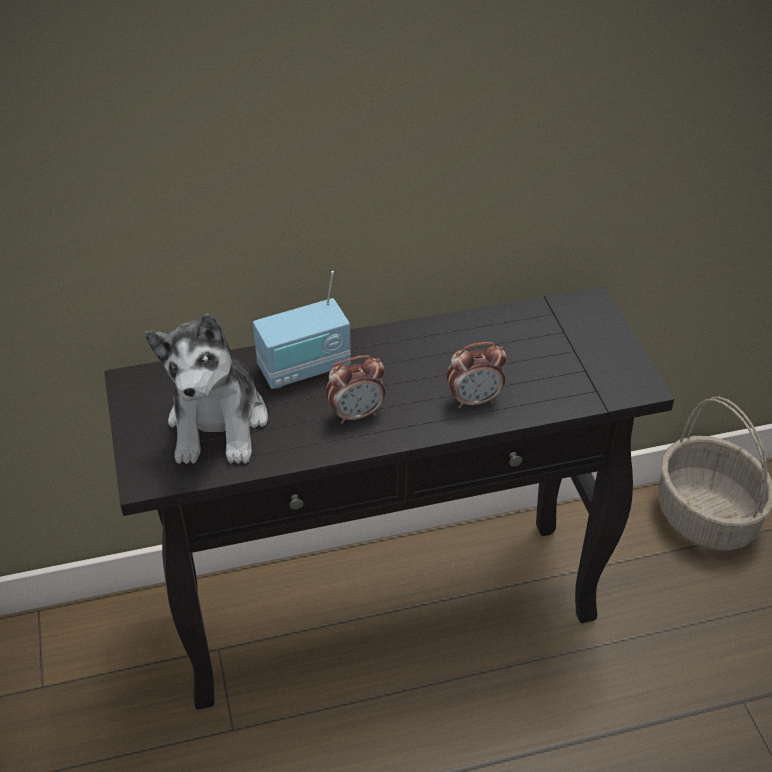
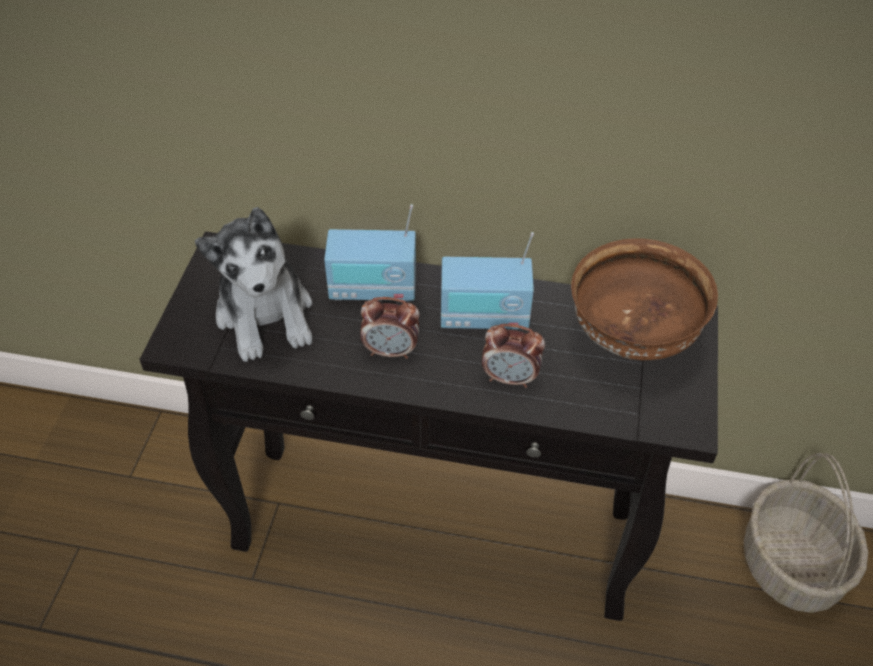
camera: 25 degrees right, 5 degrees up
plush toy [145,313,268,464] -> plush toy turned 45 degrees counterclockwise [195,207,312,362]
none -> radio [441,232,534,330]
none -> brown bowl [571,238,718,360]

